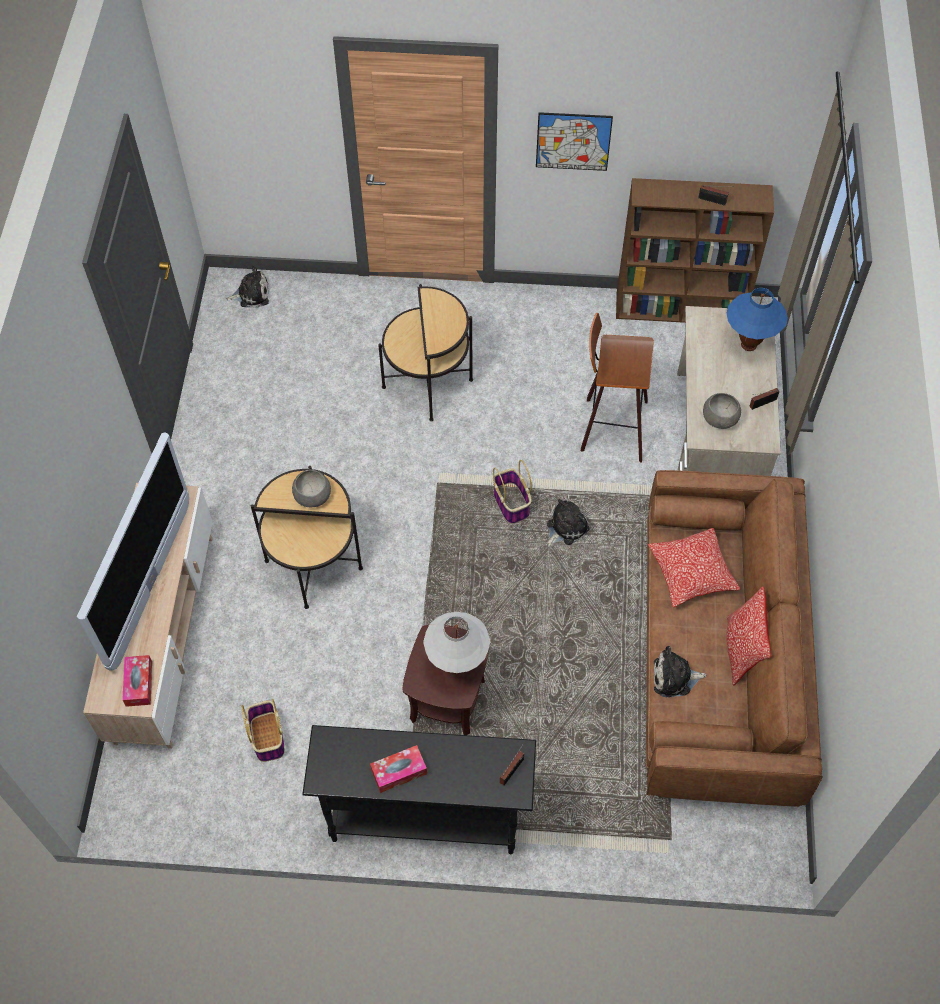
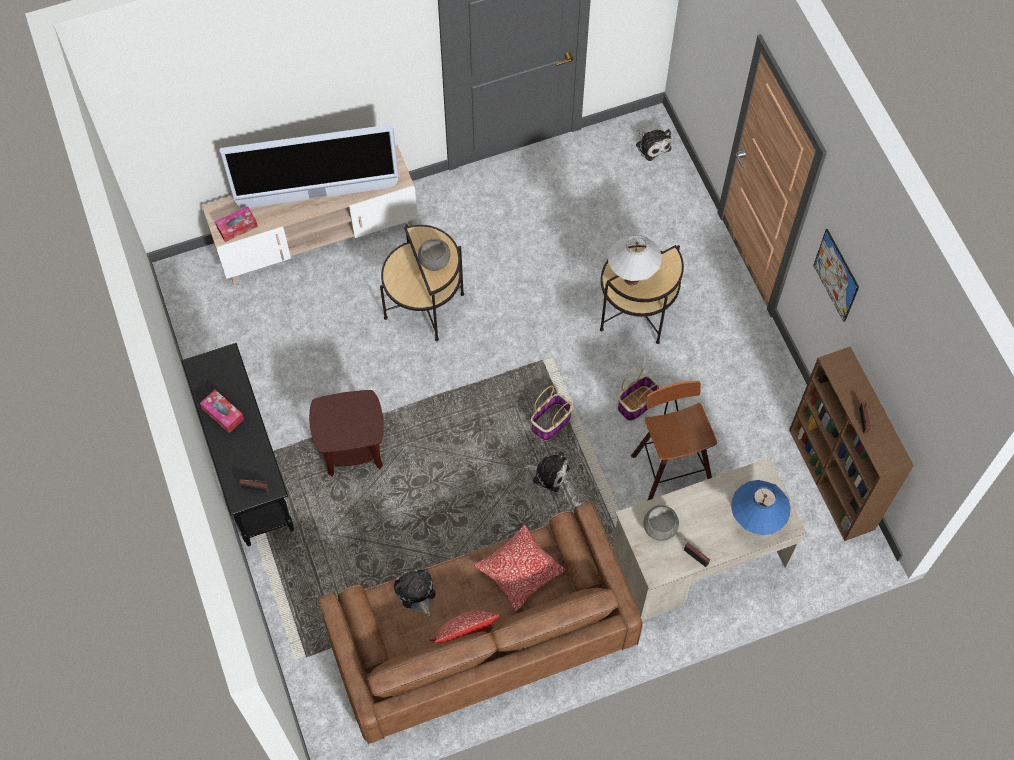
camera: 65 degrees right, 5 degrees up
basket [241,699,285,762] -> basket moved to [618,367,661,421]
white table lamp [423,612,491,673] -> white table lamp moved to [608,235,662,285]

